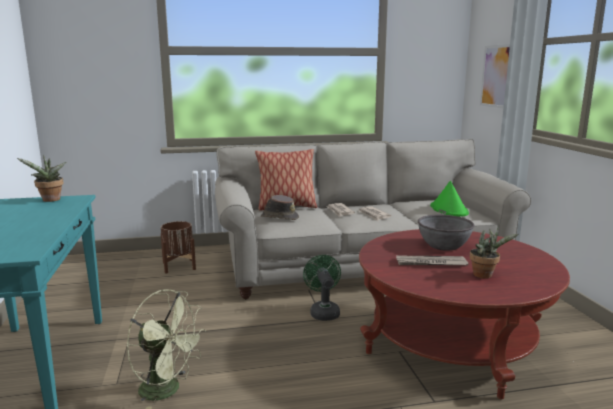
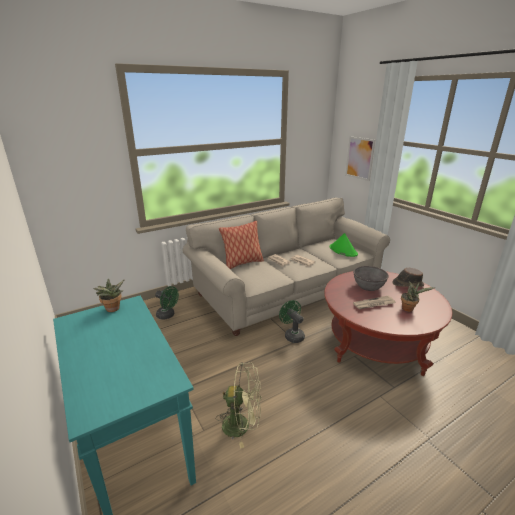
camera: 20 degrees left, 10 degrees up
brown planter [161,221,196,274] -> green fan [155,286,179,320]
brown hat [261,195,299,220] -> brown hat moved to [392,268,424,287]

